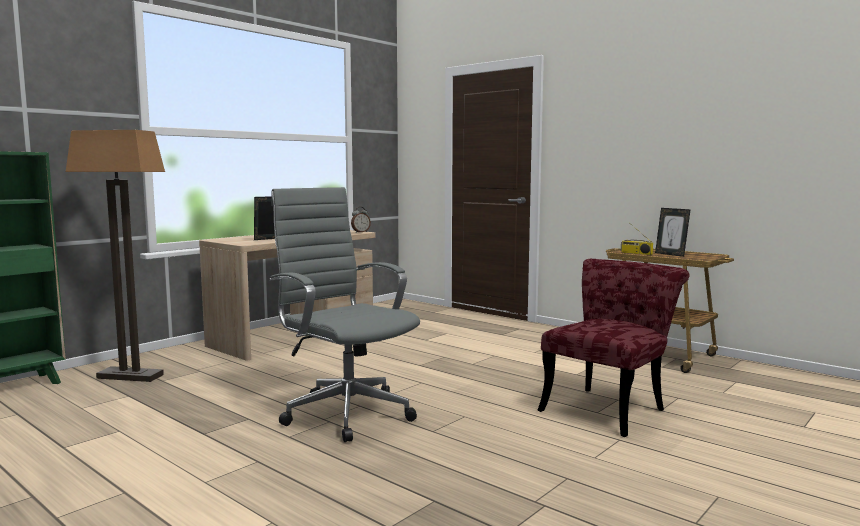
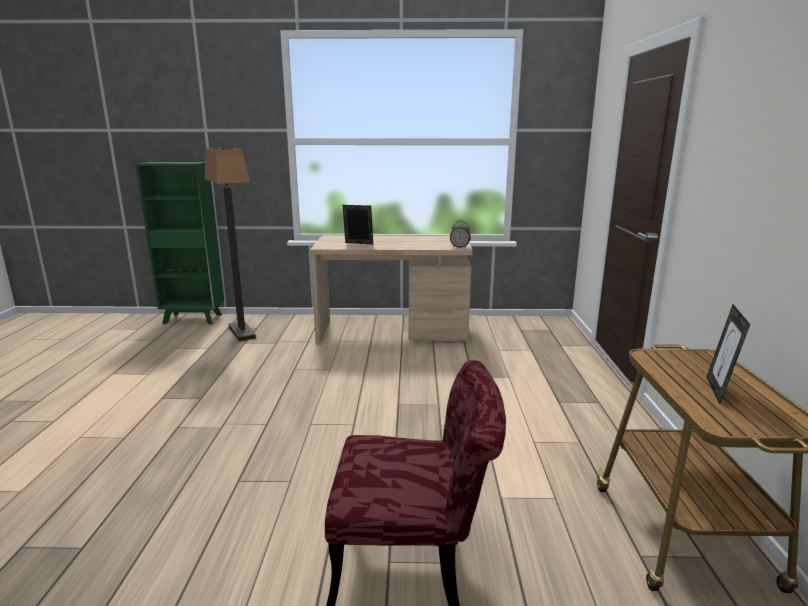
camera: 50 degrees right, 10 degrees up
grey office chair [270,187,420,442] -> none
radio [621,225,653,255] -> none

